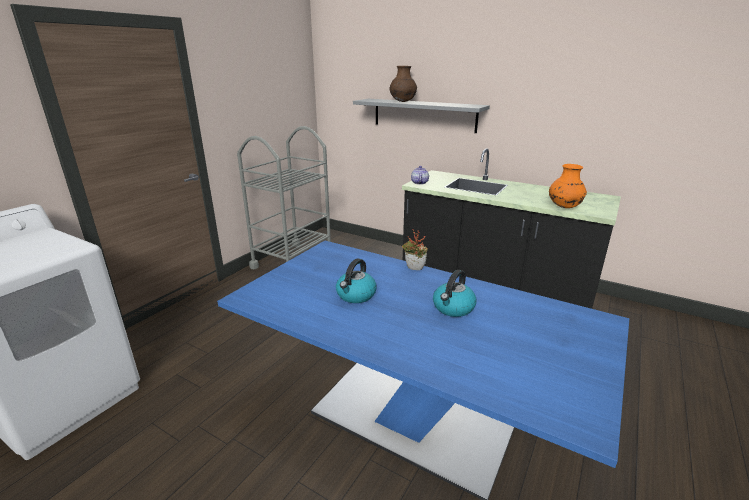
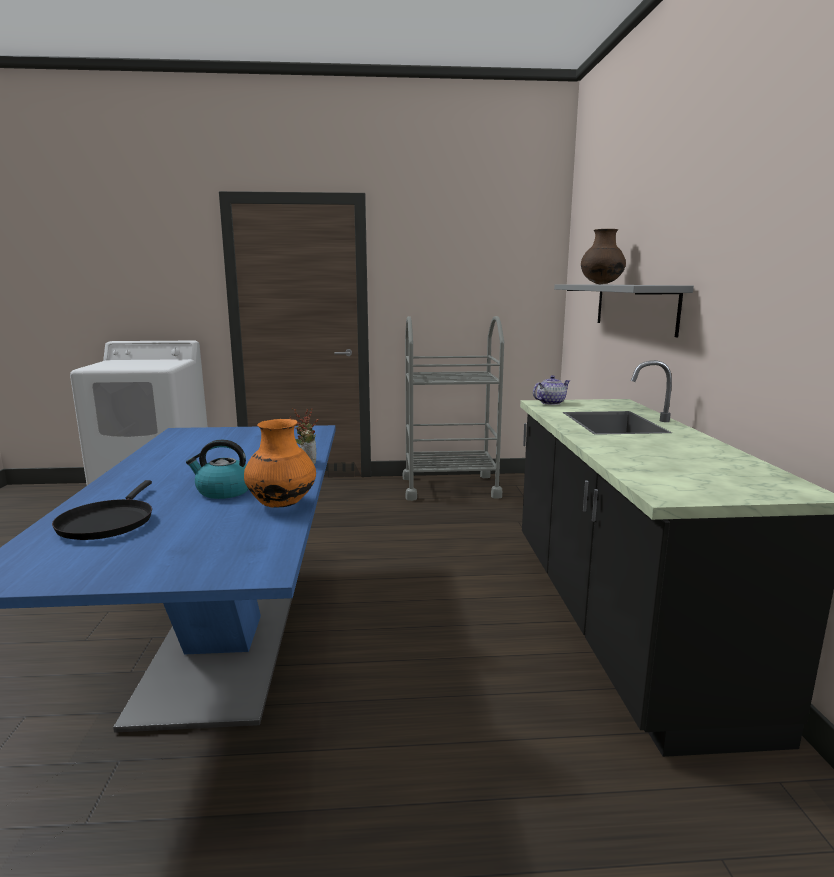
camera: 55 degrees right, 10 degrees down
kettle [336,259,377,303] -> none
orange vase [549,164,587,208] -> orange vase moved to [244,419,316,508]
none -> black frying pan [52,480,152,540]

